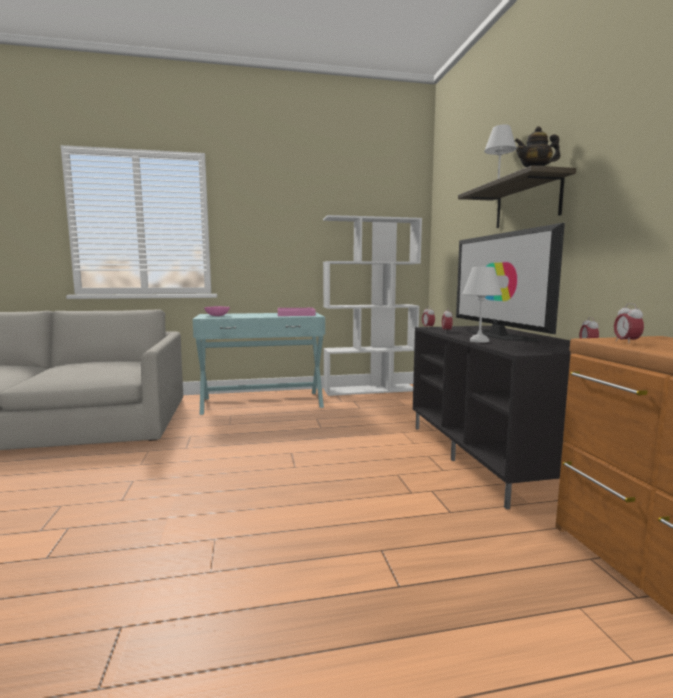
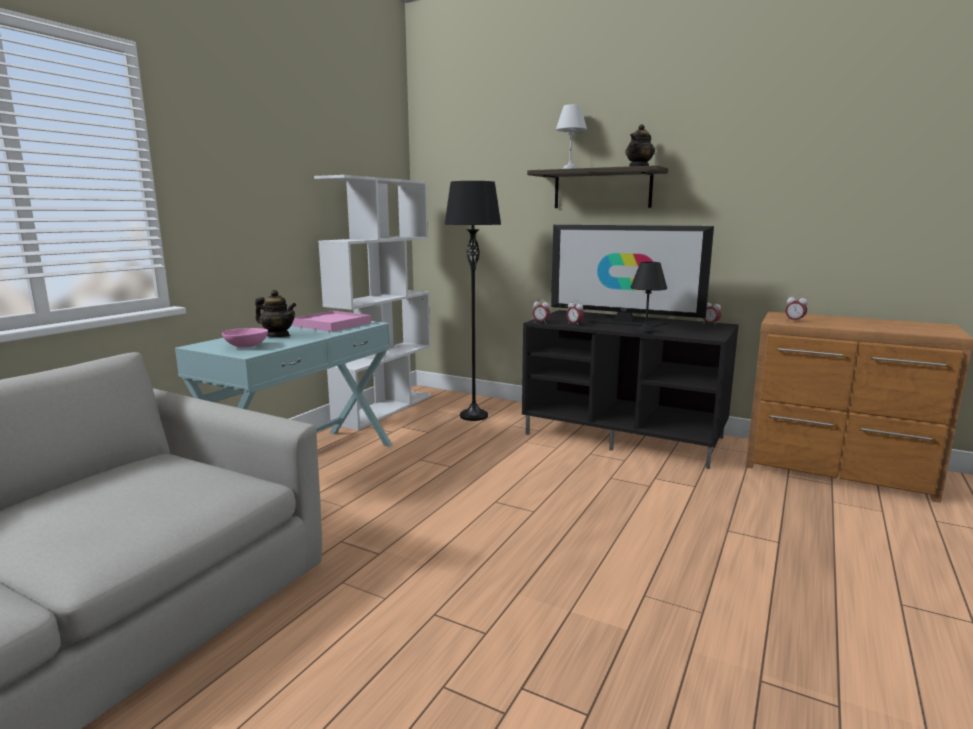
camera: 50 degrees left, 5 degrees up
white table lamp [462,267,502,343] -> black table lamp [630,262,667,333]
none -> teapot [255,290,296,337]
none -> black floor lamp [445,181,501,421]

